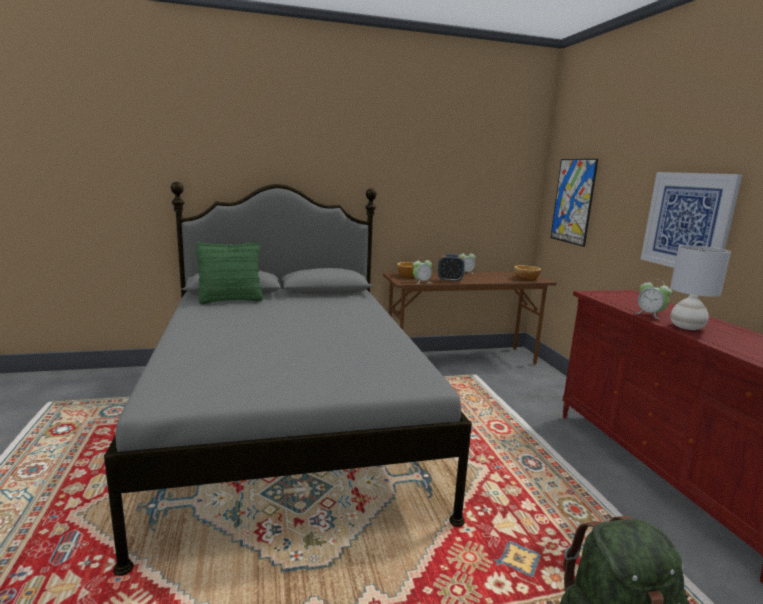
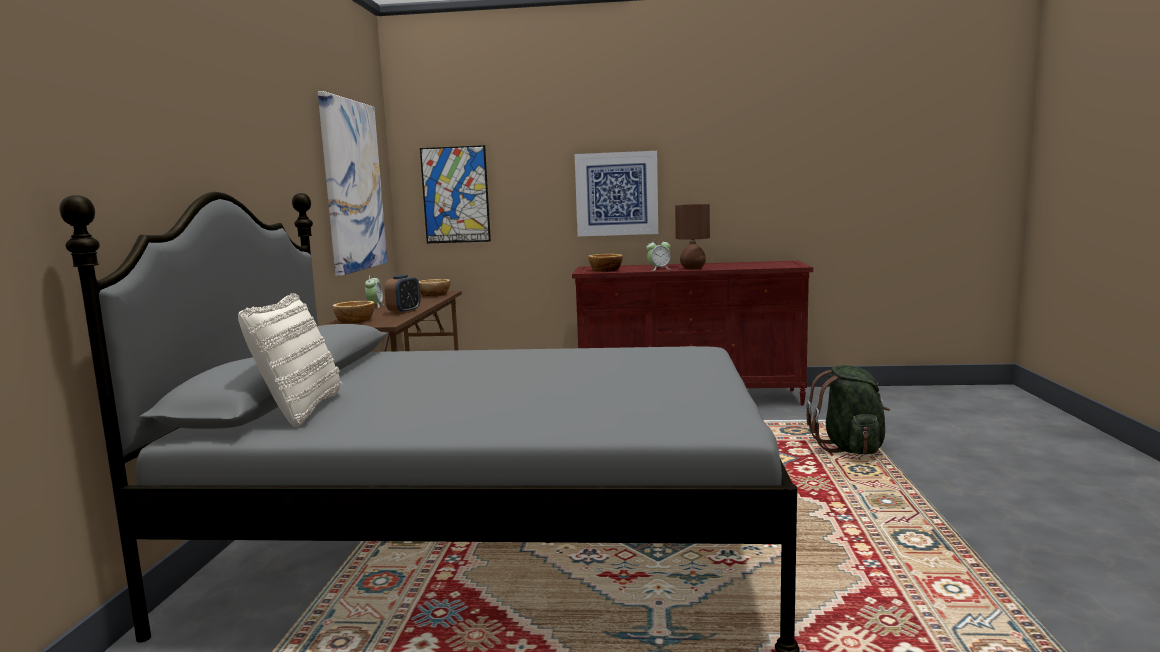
camera: 70 degrees left, 5 degrees down
green pillow [196,242,264,304] -> beige pillow [238,293,343,427]
alarm clock [413,257,432,284] -> none
grey table lamp [670,245,731,330] -> brown table lamp [675,204,710,269]
none -> picture [318,91,387,276]
none -> bowl [588,254,623,272]

